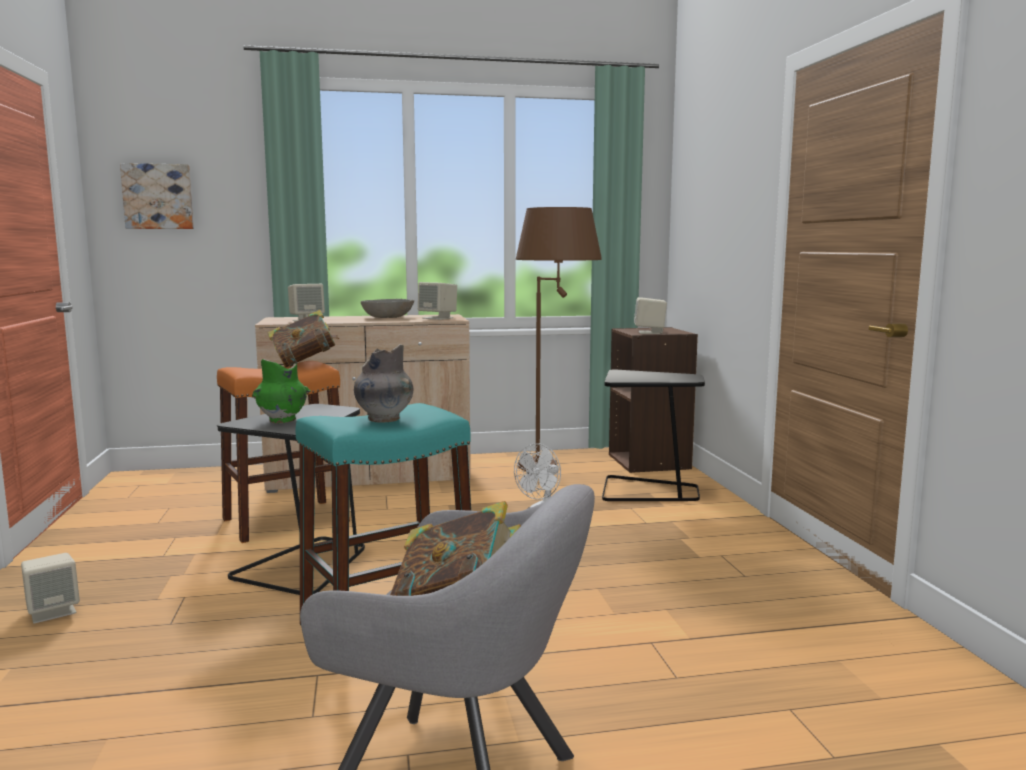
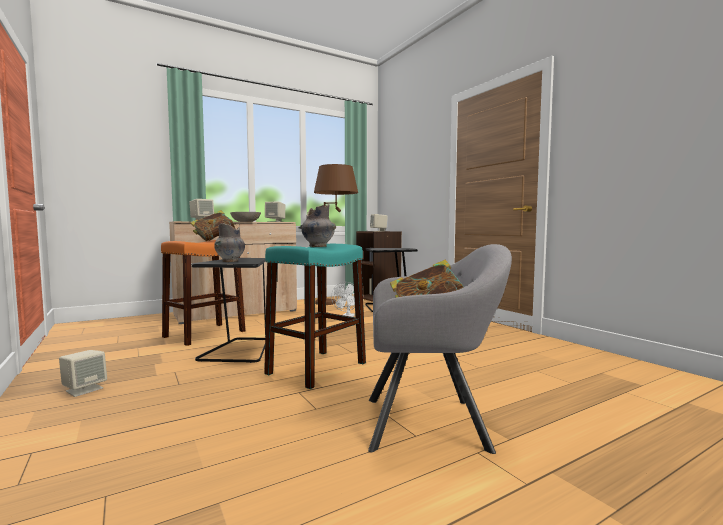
camera: 20 degrees left, 5 degrees down
picture [120,163,194,229] -> none
green vase [252,359,311,423] -> grey vase [214,223,246,262]

